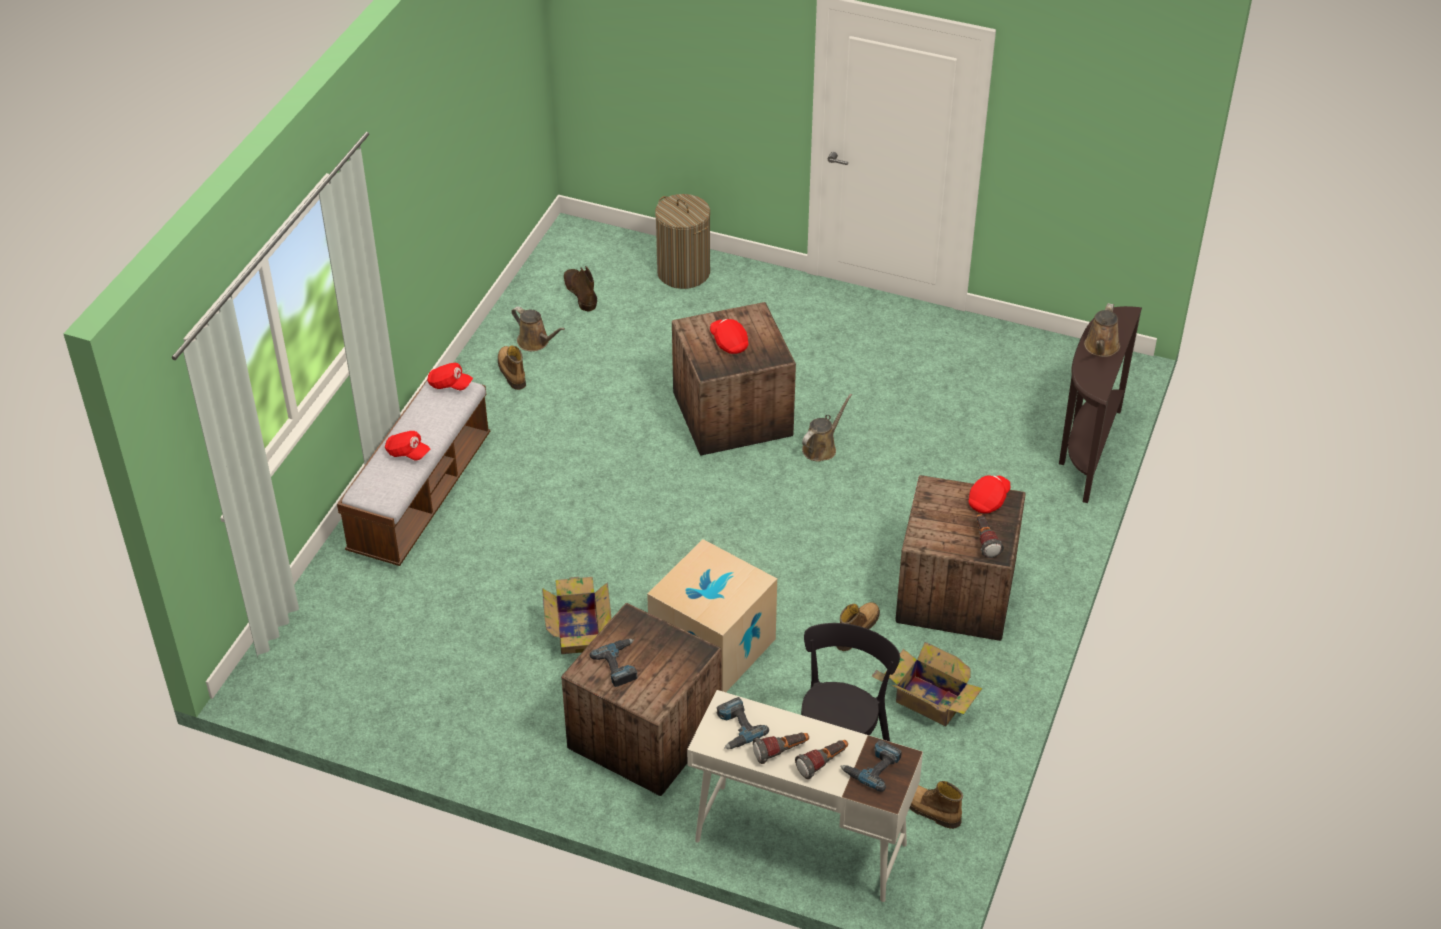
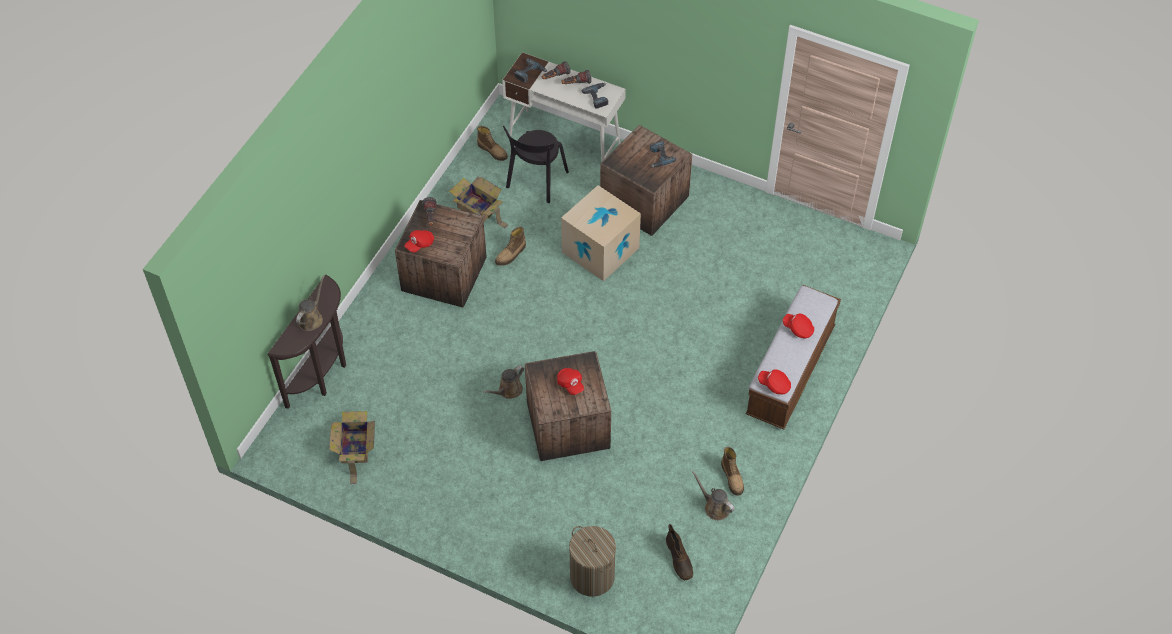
camera: 175 degrees left, 10 degrees up
cardboard box [542,577,612,654] -> cardboard box moved to [329,411,375,484]

